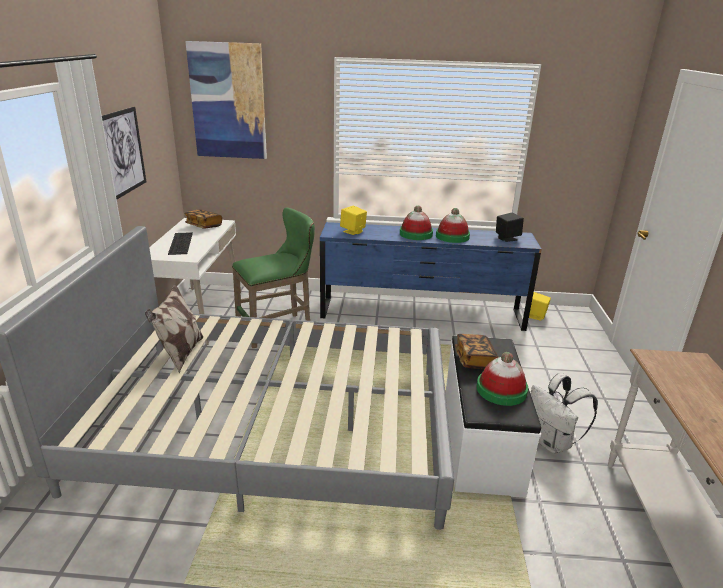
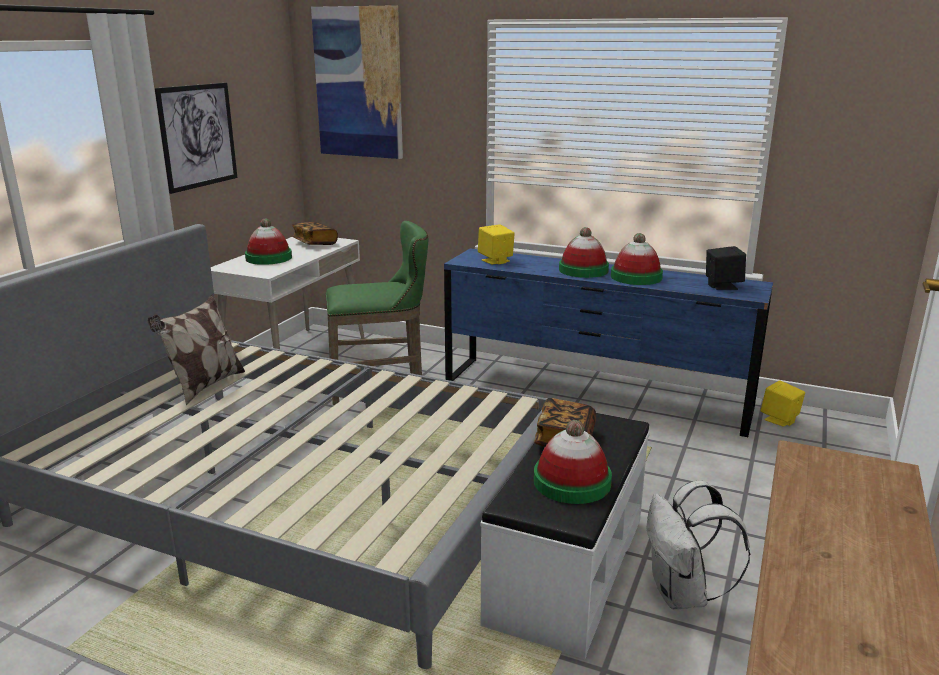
camera: 20 degrees right, 5 degrees down
keyboard [168,232,193,255] -> hat [245,218,292,265]

